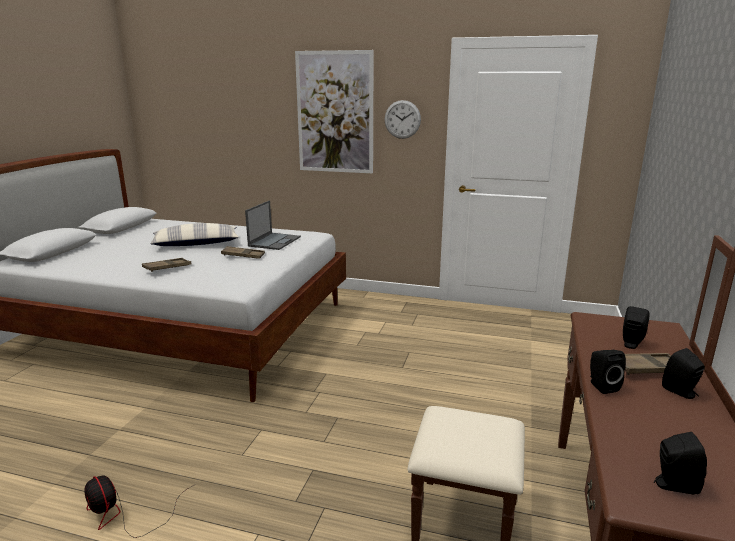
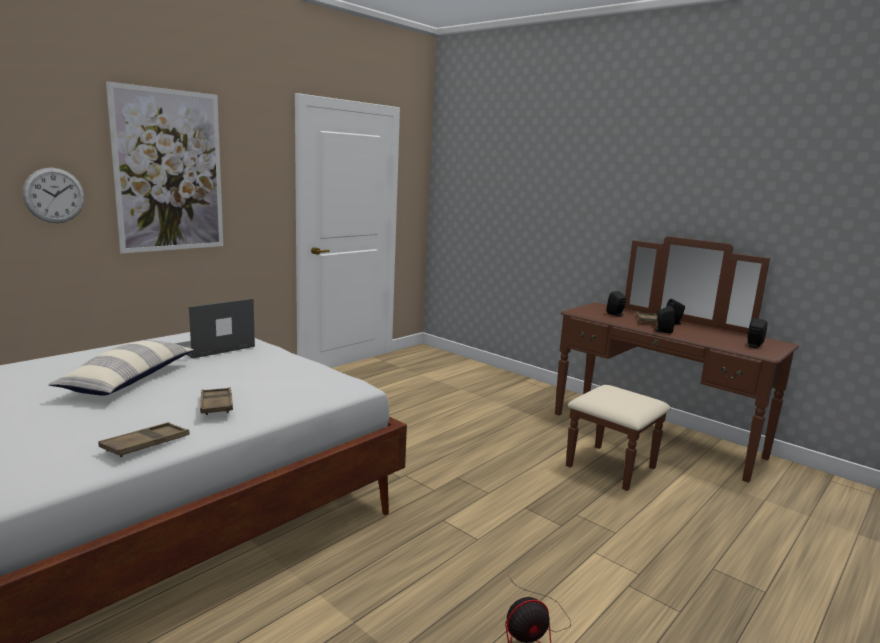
camera: 65 degrees left, 5 degrees down
brown tray [221,246,265,259] -> brown tray moved to [98,422,189,457]
laptop [245,201,301,250] -> laptop turned 90 degrees counterclockwise [175,298,255,359]
wall clock [385,100,421,139] -> wall clock moved to [22,167,85,223]

